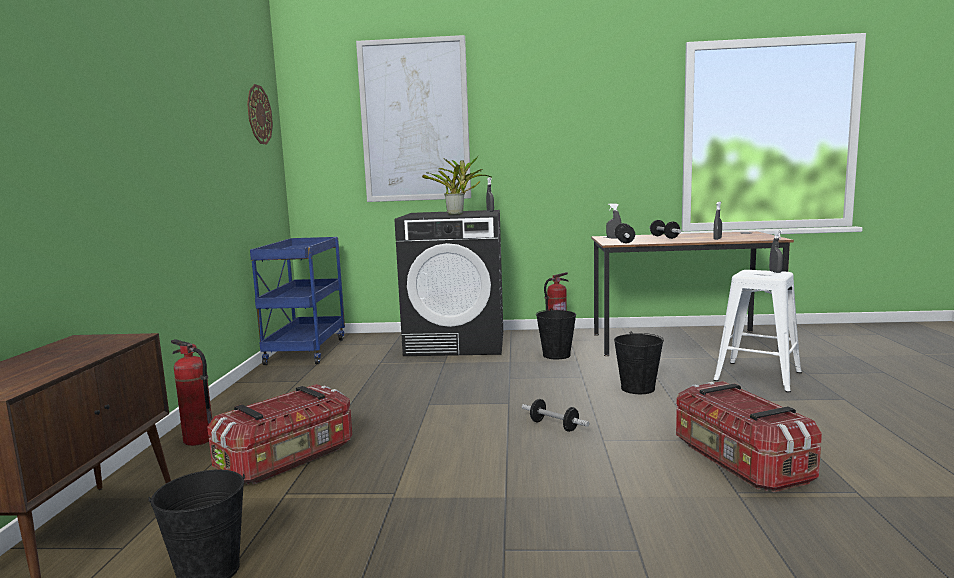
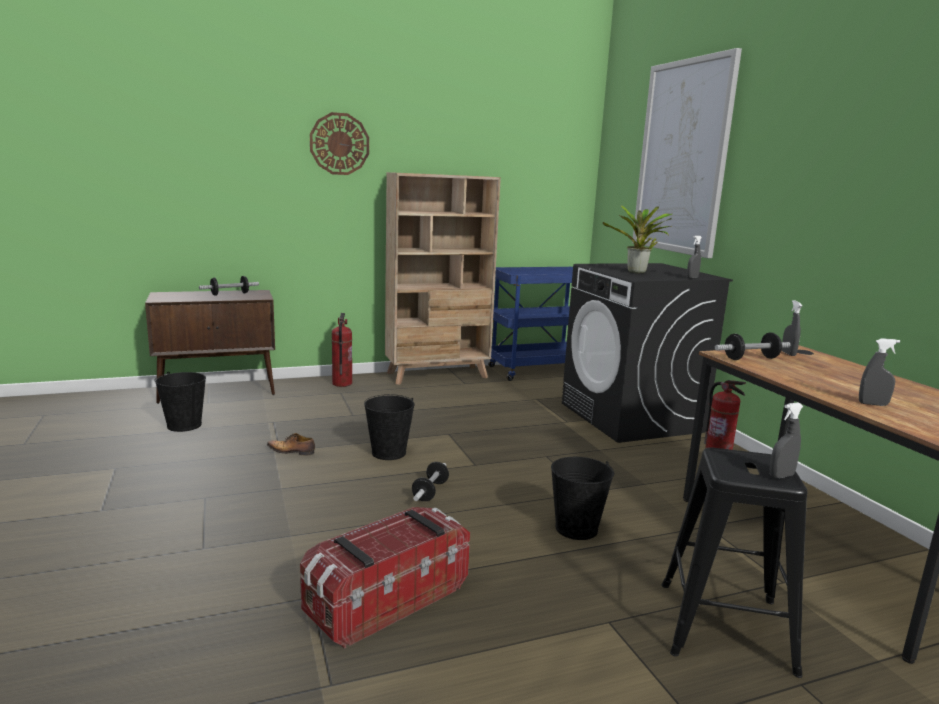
camera: 65 degrees right, 5 degrees up
storage box [207,384,352,484] -> none
wall clock [247,84,273,144] -> wall clock moved to [310,112,369,175]
black bucket [536,308,576,359] -> black bucket moved to [364,394,415,460]
dumbbell [649,220,681,239] -> dumbbell moved to [199,276,259,296]
white stool [713,270,802,392] -> black stool [661,447,807,678]
none -> shoe [267,433,315,456]
none -> beige bookcase [385,172,501,385]

